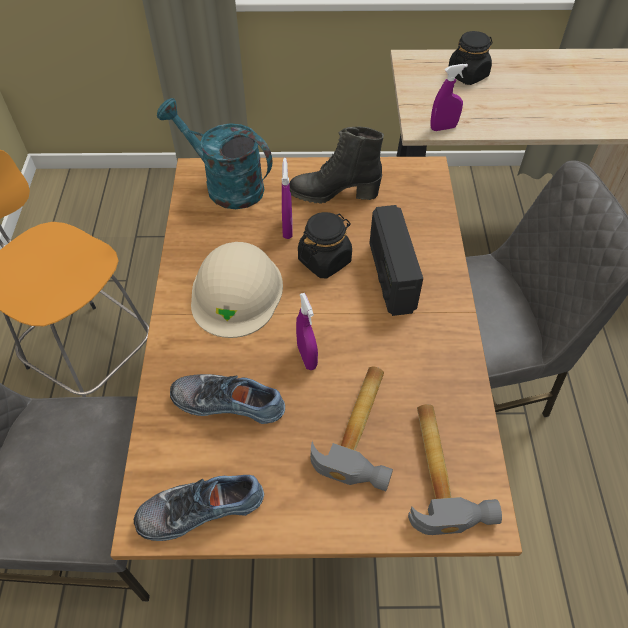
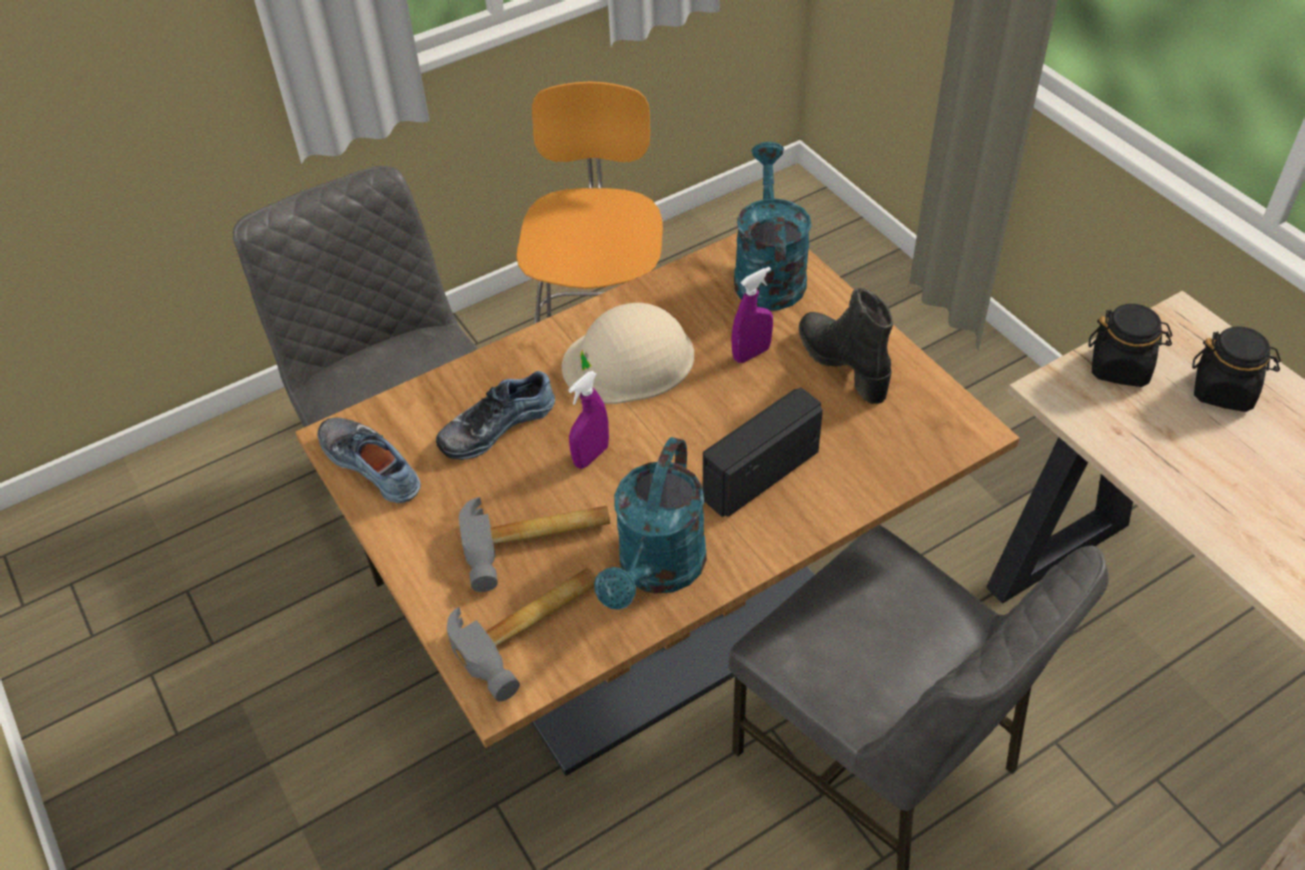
camera: 60 degrees right, 5 degrees down
shoe [170,374,285,424] -> shoe turned 105 degrees counterclockwise [436,371,555,460]
black jar [298,212,352,279] -> black jar moved to [1088,304,1172,387]
purple spray bottle [430,64,468,131] -> none
none -> turquoise watering can [594,437,707,610]

